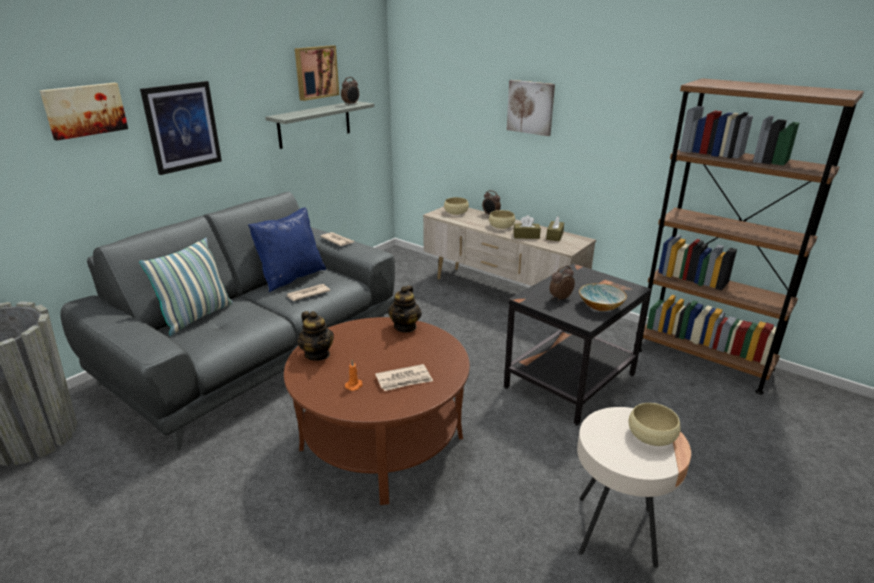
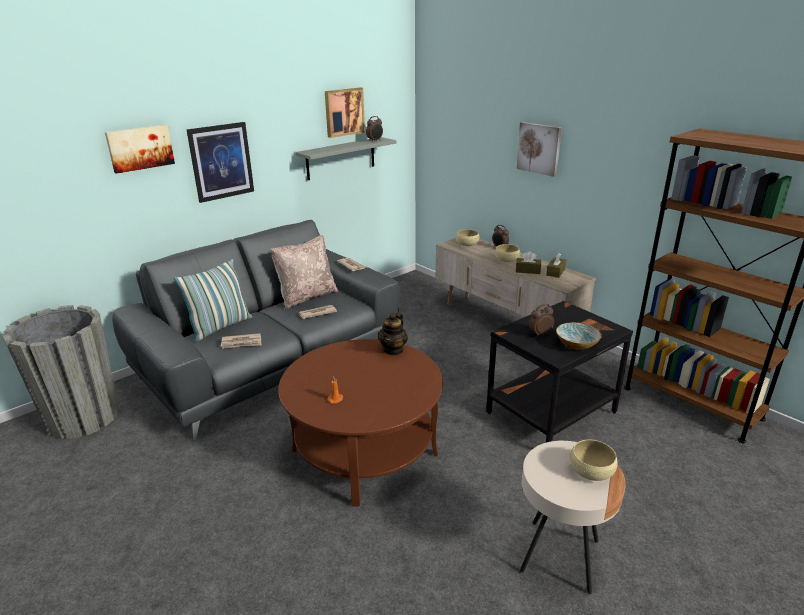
camera: 10 degrees right, 0 degrees up
blue pillow [248,207,326,292] -> beige pillow [270,235,338,309]
teapot [297,311,334,361] -> none
newspaper [375,364,433,391] -> newspaper moved to [221,333,261,349]

